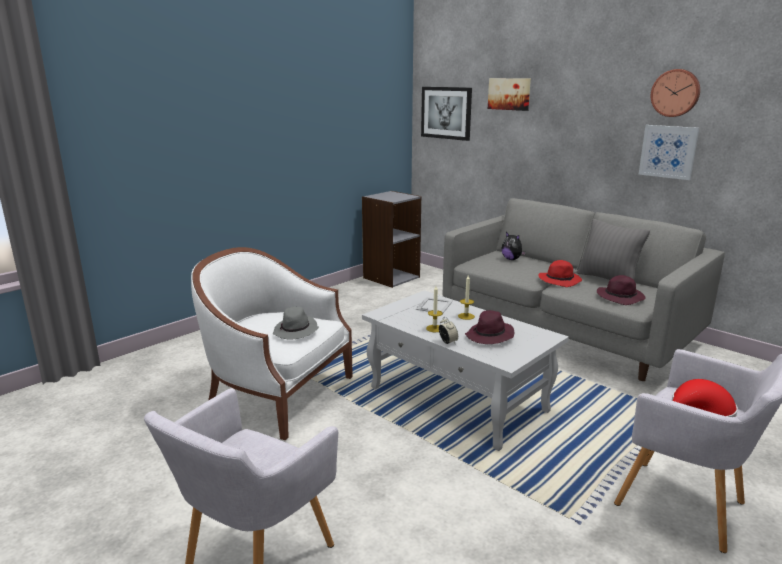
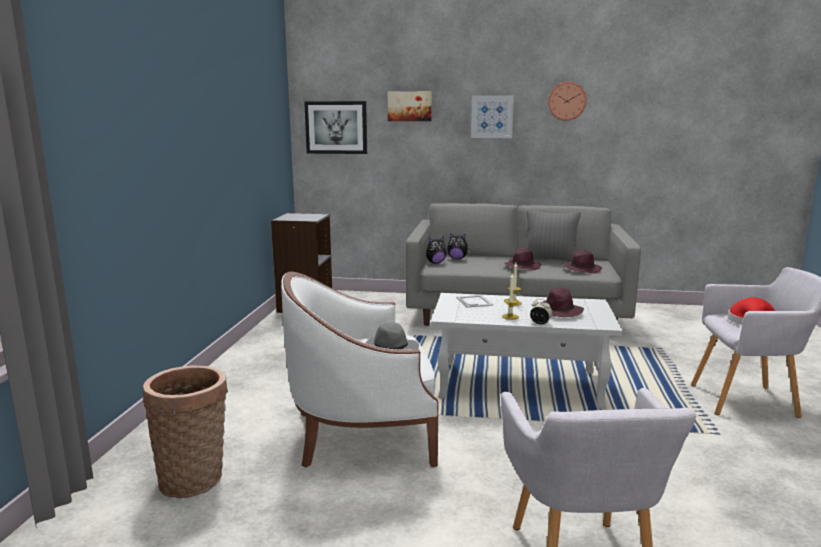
camera: 35 degrees left, 5 degrees down
red hat [538,260,582,287] -> purple hat [505,248,541,270]
picture [639,125,699,180] -> picture moved to [471,95,514,138]
none -> basket [143,366,228,498]
none -> plush toy [426,237,447,264]

